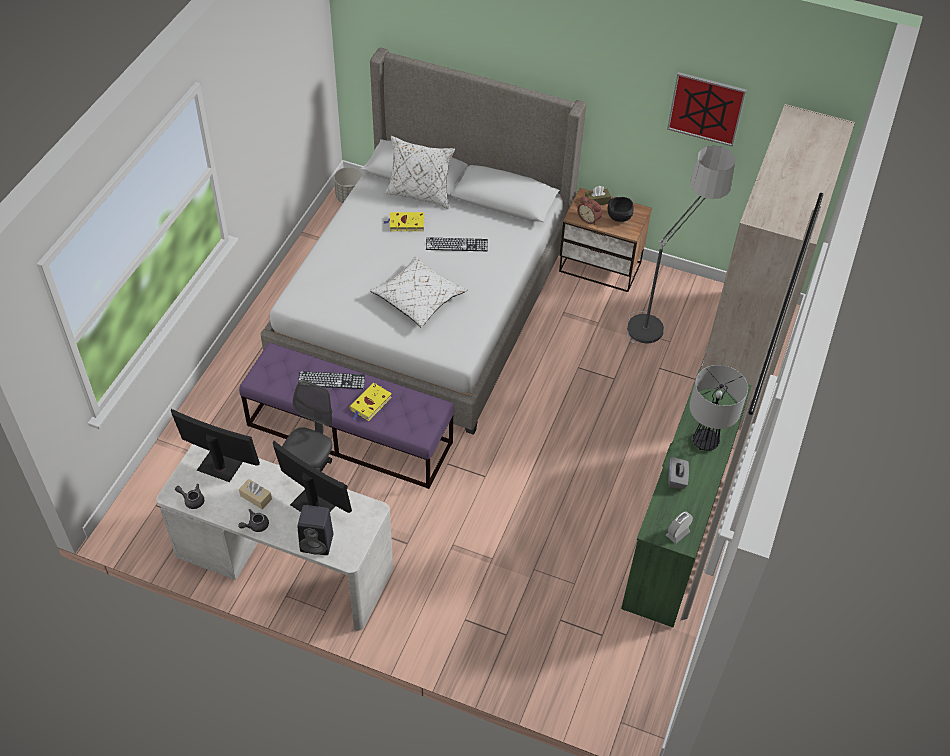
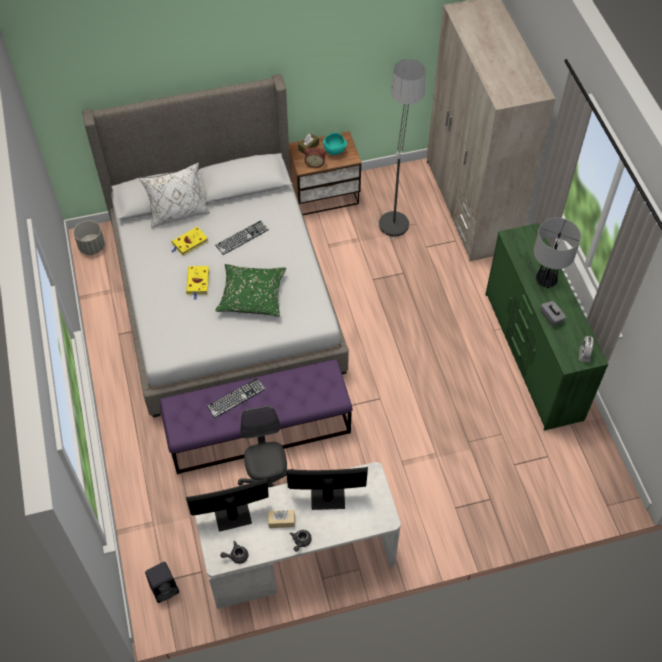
camera: 35 degrees left, 5 degrees up
black speaker [297,505,333,555] -> black speaker moved to [145,562,179,603]
yellow book [349,383,392,421] -> yellow book moved to [186,266,209,300]
white pillow [370,256,467,327] -> green pillow [216,264,286,317]
black bowl [607,197,634,222] -> turquoise bowl [323,133,347,155]
picture [667,72,746,147] -> none

